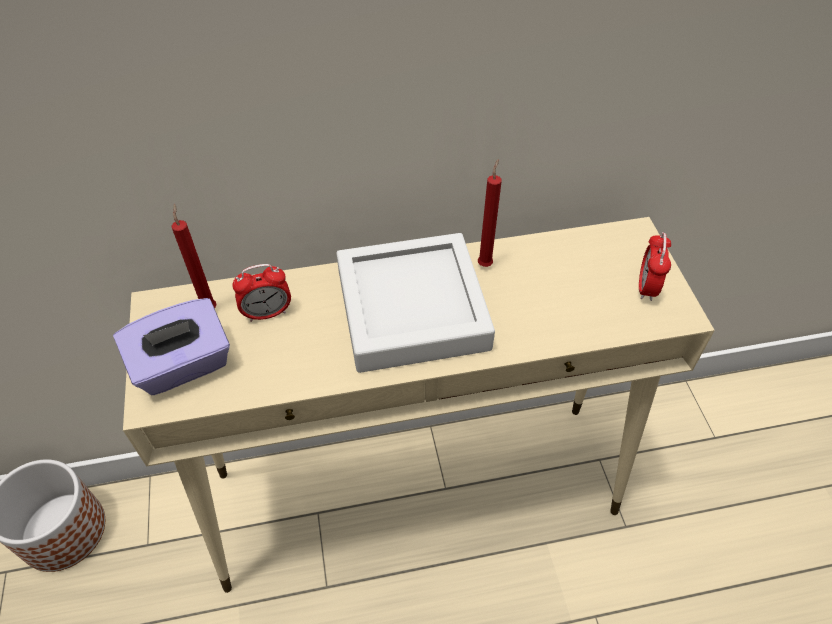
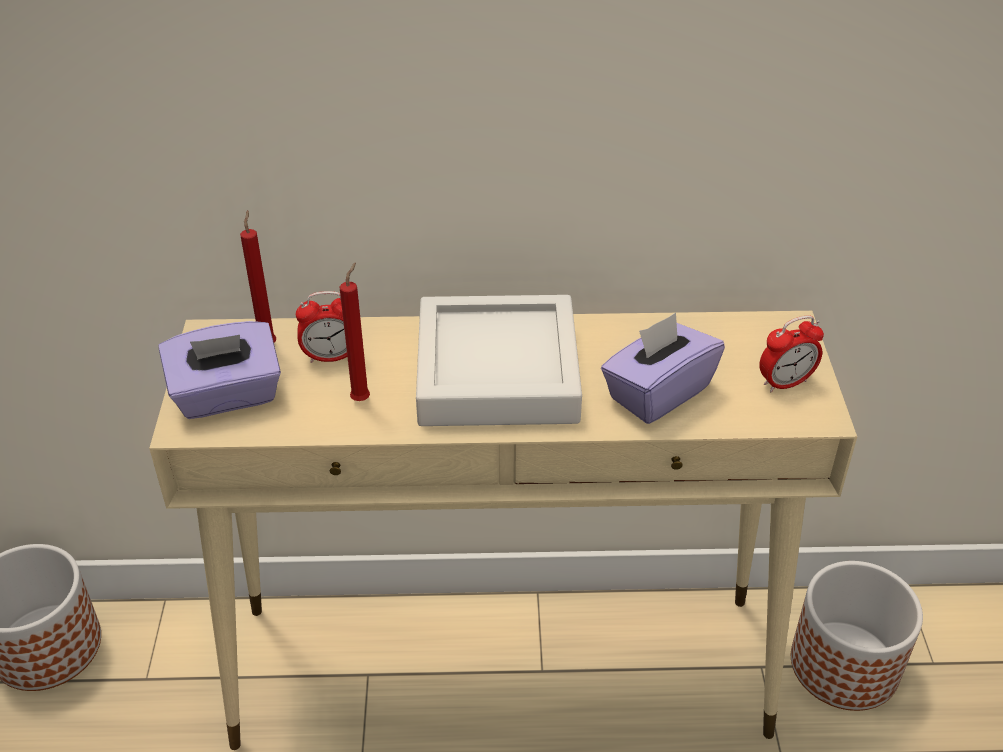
camera: 10 degrees right, 10 degrees down
red candle [478,159,502,267] -> red candle moved to [339,262,370,401]
alarm clock [639,232,671,301] -> alarm clock turned 135 degrees counterclockwise [759,315,824,392]
none -> purple tissue box [601,313,725,424]
none -> planter [791,561,923,711]

